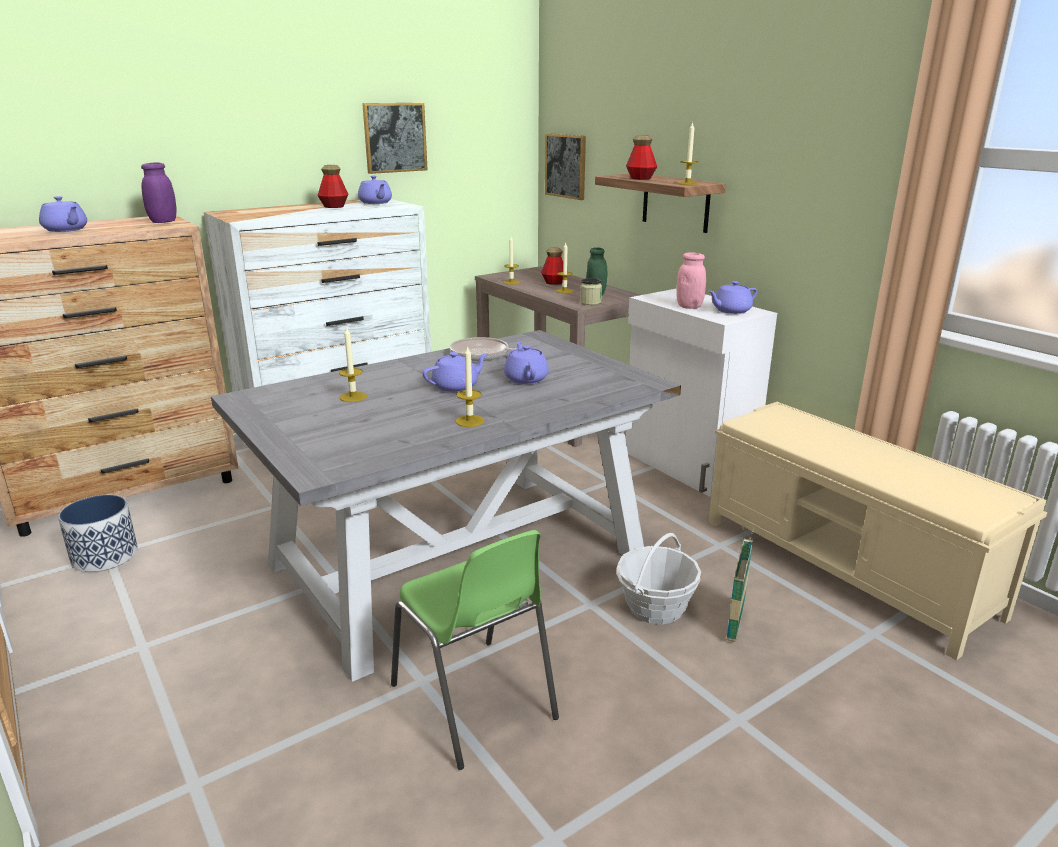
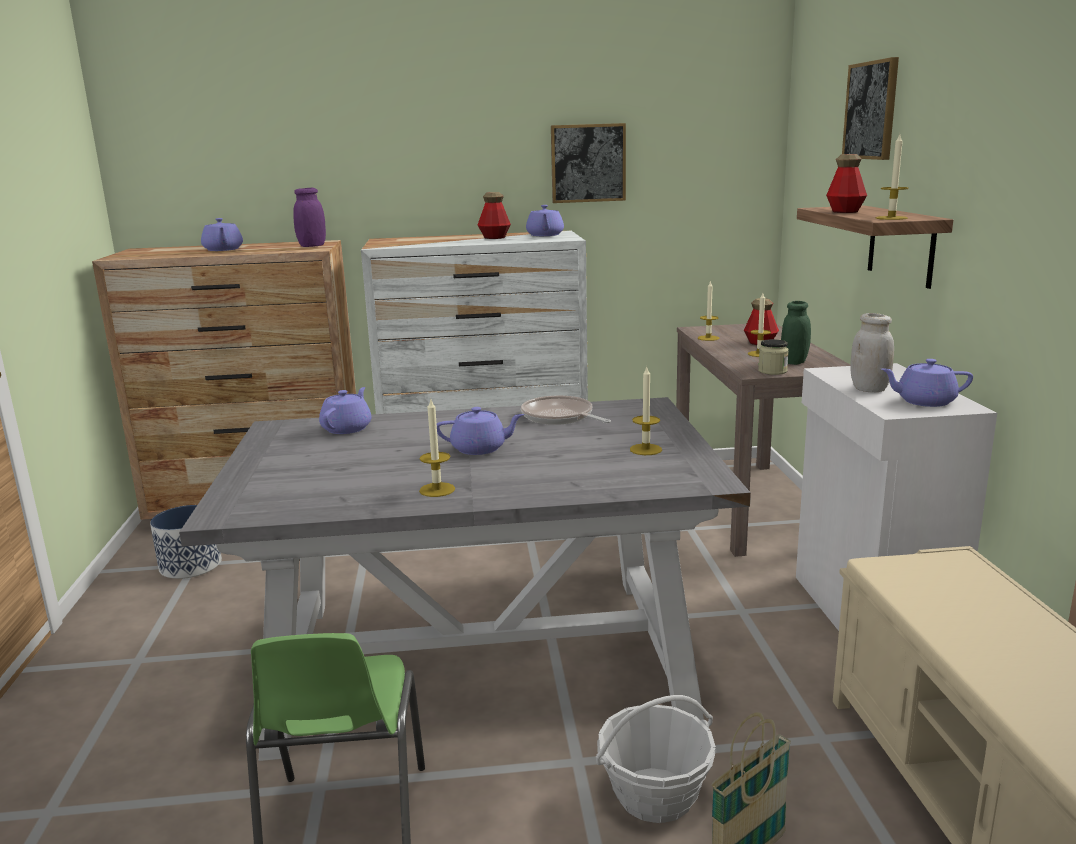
camera: 30 degrees right, 5 degrees down
candle [339,326,367,402] -> candle moved to [630,367,662,455]
purple teapot [504,342,549,384] -> purple teapot moved to [319,387,372,434]
picture [545,133,586,200] -> picture moved to [842,57,899,160]
pink jar [677,252,706,309] -> white jar [850,313,894,392]

